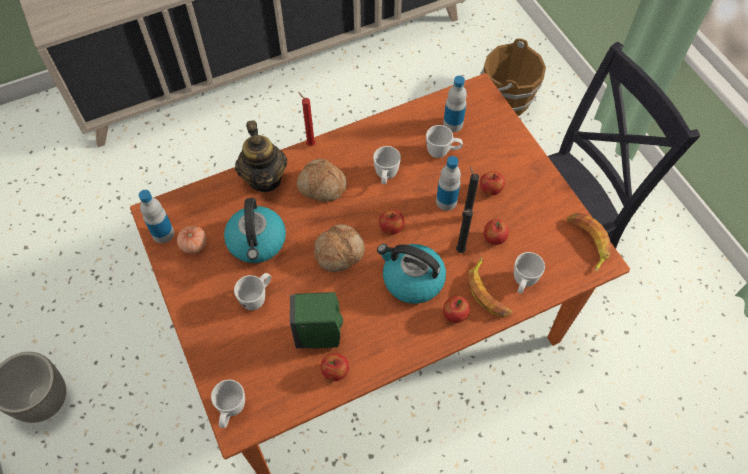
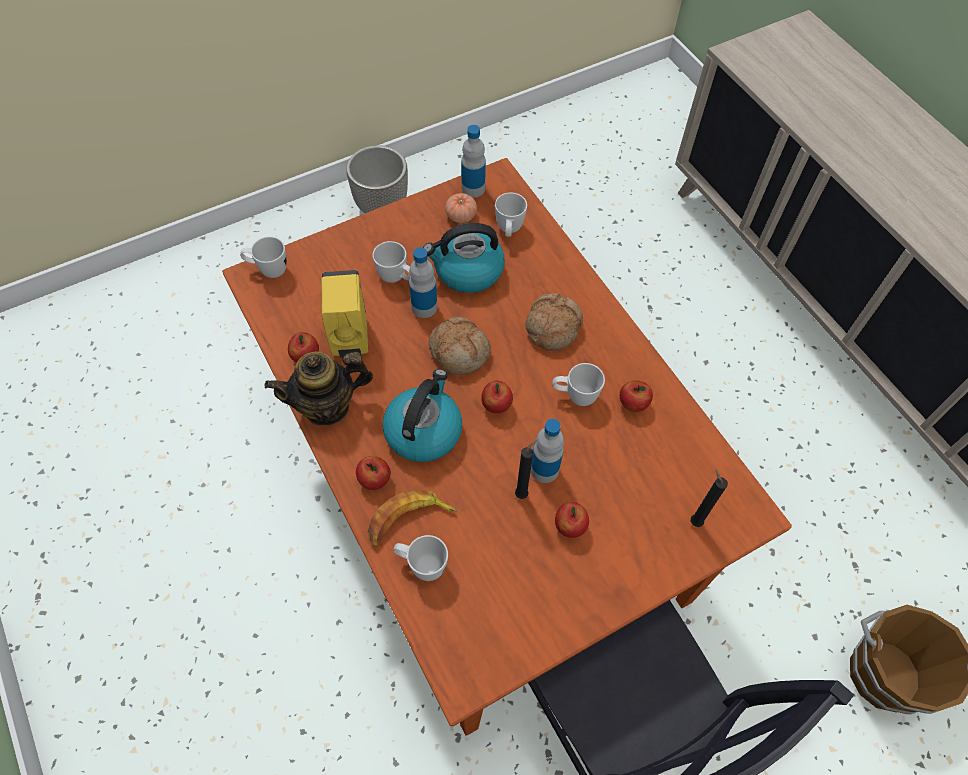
camera: 85 degrees right, 0 degrees up
teapot [235,120,287,192] -> teapot moved to [265,351,373,426]
green soap dispenser [290,292,343,348] -> yellow soap dispenser [321,270,368,358]
red candle [298,92,316,146] -> none
white mug [426,125,463,158] -> white mug moved to [495,193,527,237]
bottle [443,76,467,132] -> bottle moved to [409,247,437,318]
black candle [456,208,473,253] -> black candle moved to [691,468,728,527]
apple [484,219,509,245] -> apple moved to [620,380,653,412]
banana [567,213,611,272] -> none

